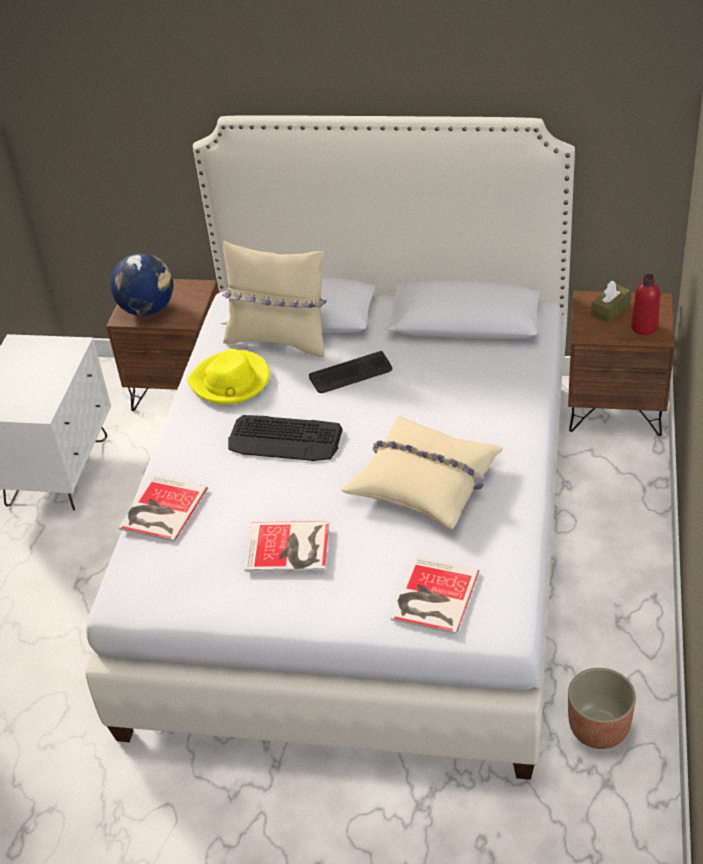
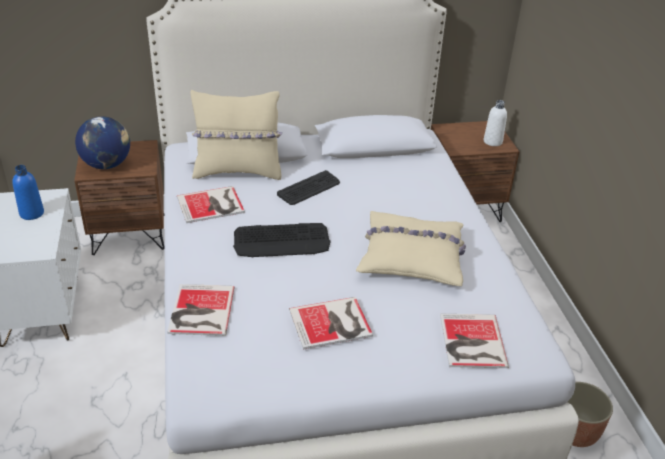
camera: 25 degrees left, 5 degrees down
yellow hat [187,349,270,405] -> book [177,186,245,223]
brown tissue box [591,281,631,323] -> none
red bottle [631,274,660,335] -> white bottle [484,100,507,146]
none -> blue bottle [12,165,44,220]

